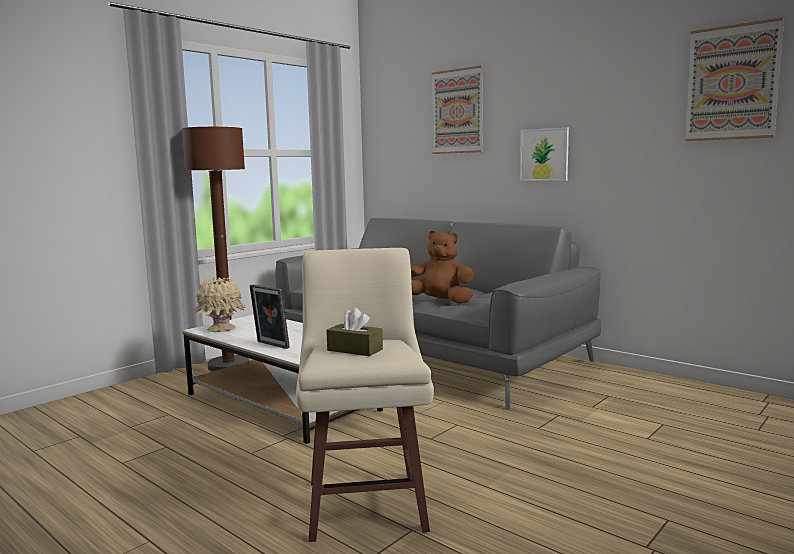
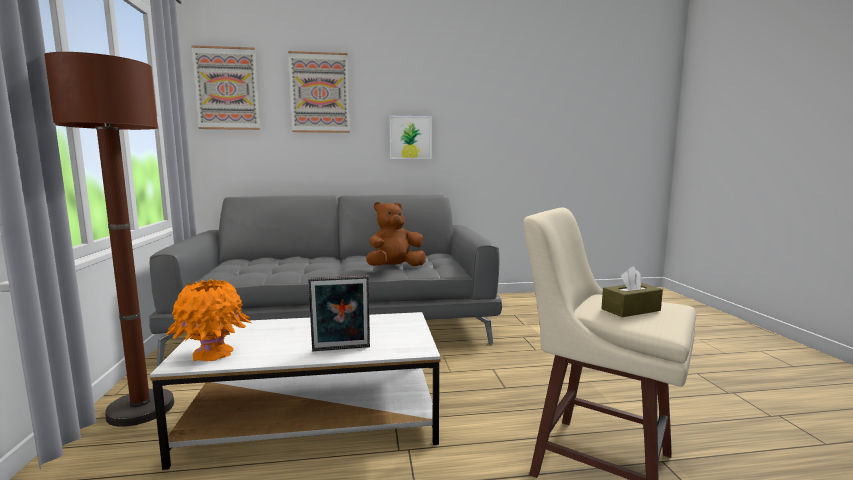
camera: 50 degrees left, 0 degrees up
beige vase [193,277,246,332] -> orange vase [166,279,251,361]
picture [685,17,784,141] -> picture moved to [191,45,260,130]

